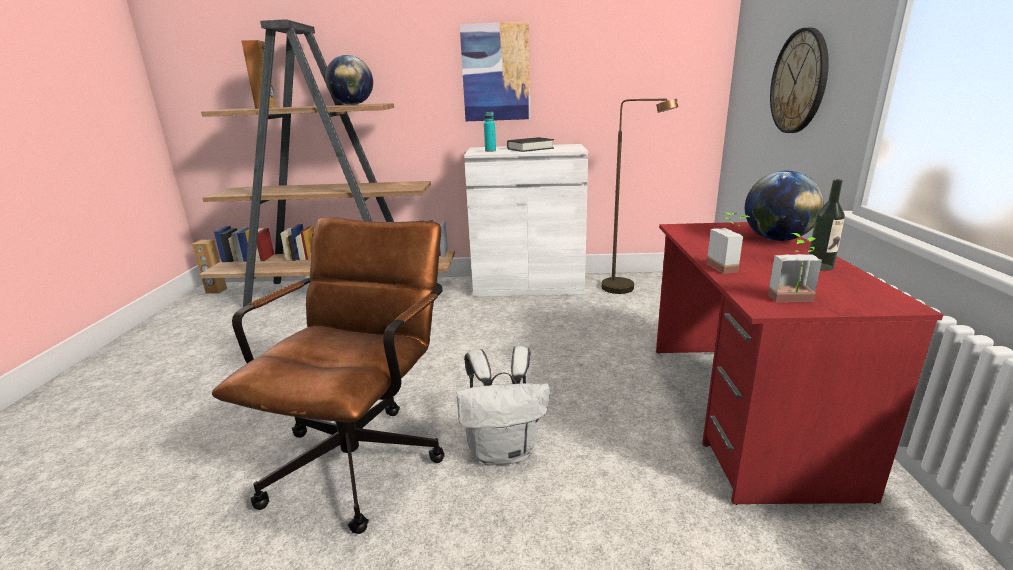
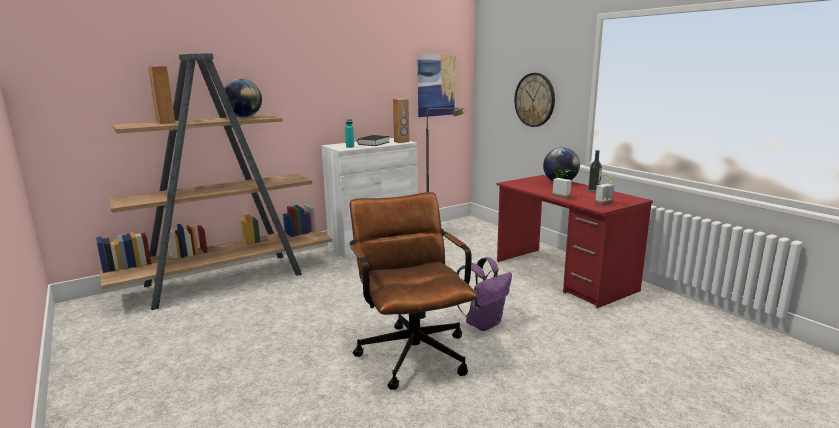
camera: 35 degrees left, 5 degrees down
brown speaker [192,240,227,294] -> brown speaker moved to [393,99,409,143]
white backpack [457,346,550,466] -> purple backpack [457,257,512,331]
picture [460,21,530,121] -> picture moved to [418,55,456,117]

